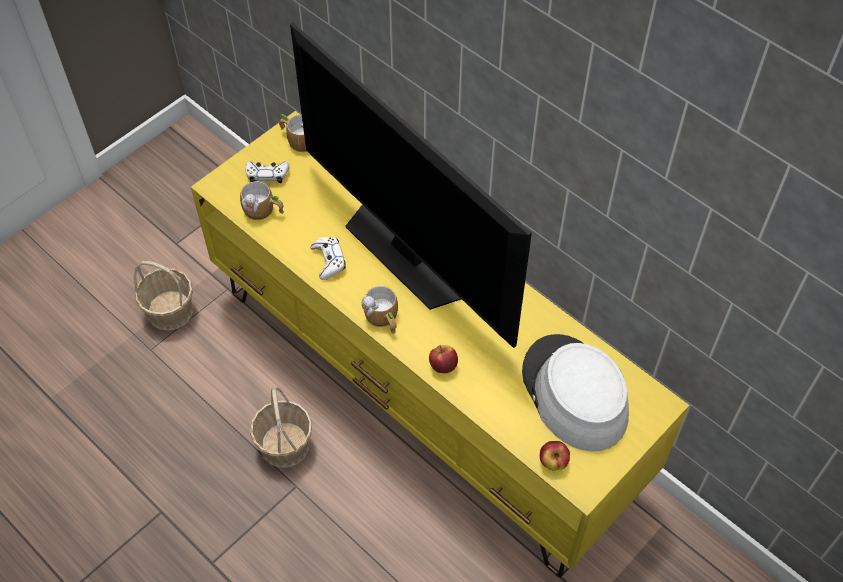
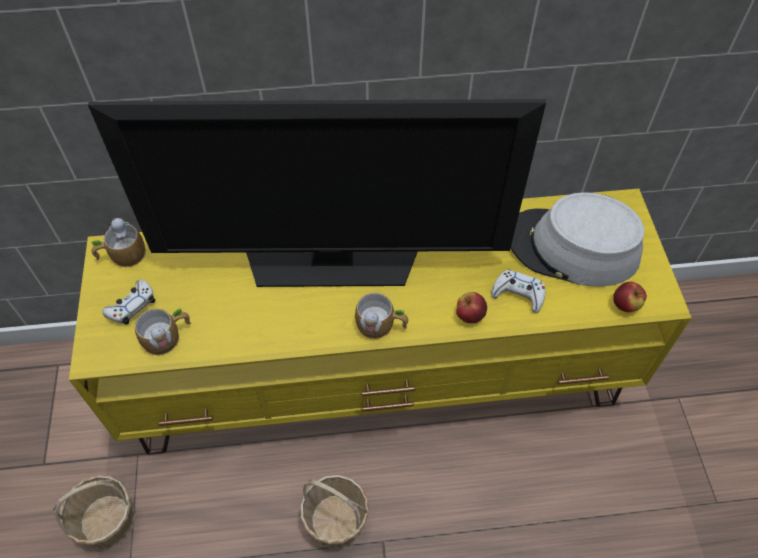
camera: 50 degrees left, 0 degrees up
white game controller [311,237,346,280] -> white game controller moved to [491,270,546,313]

